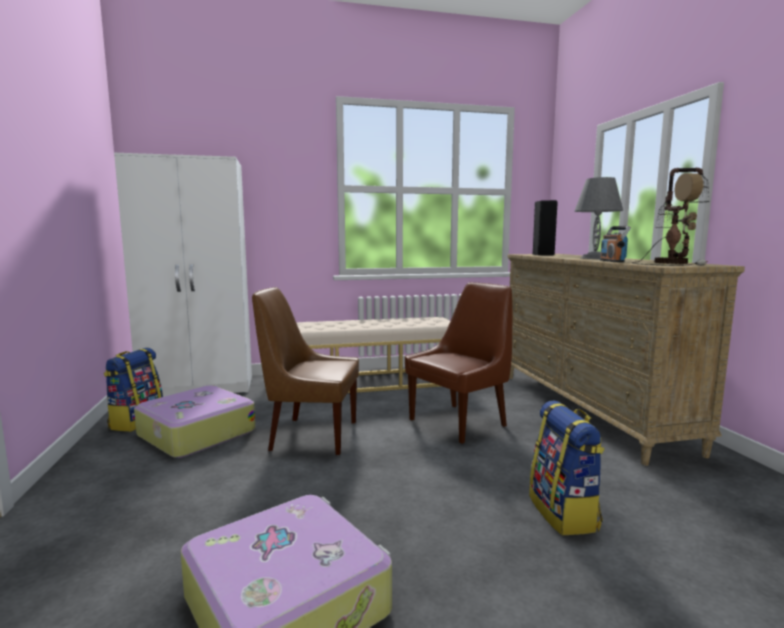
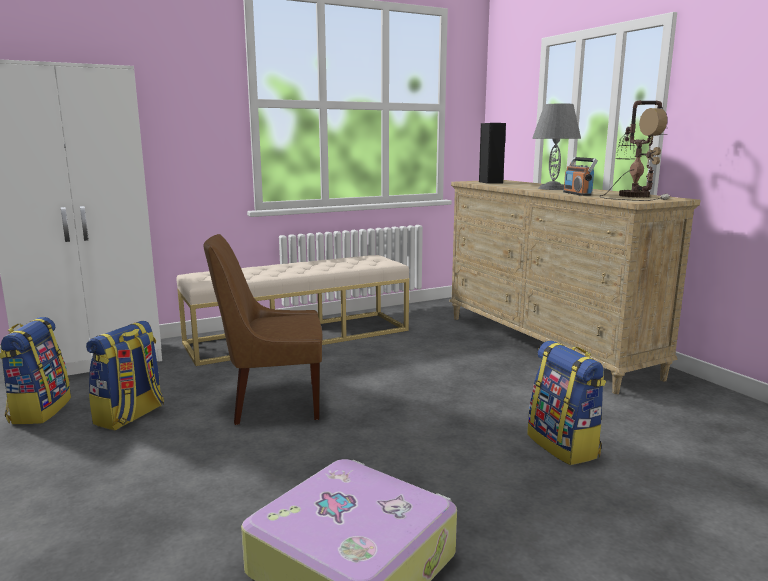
camera: 15 degrees left, 5 degrees up
suitcase [134,385,255,458] -> backpack [86,321,164,430]
brown chair [405,282,512,444] -> none

